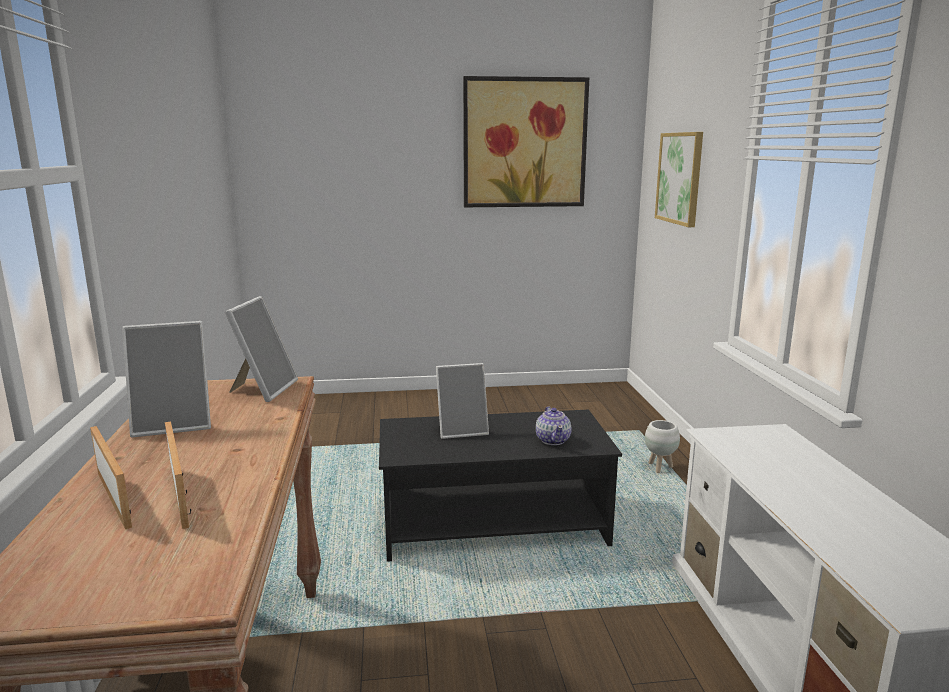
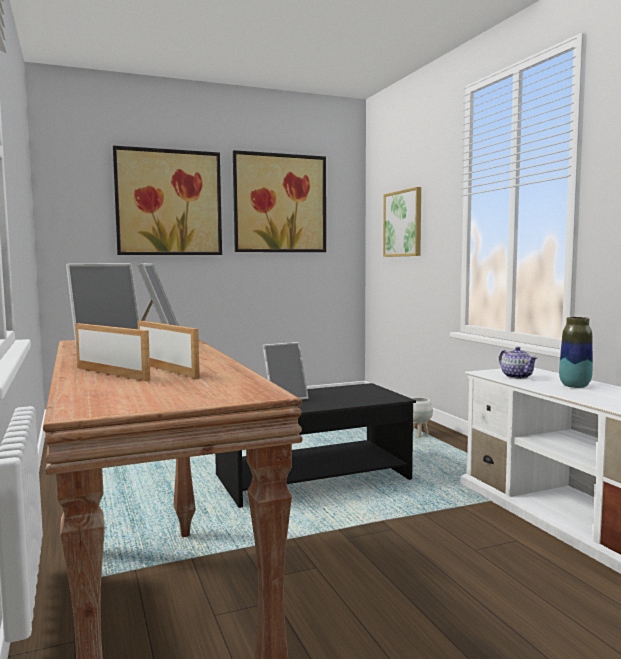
camera: 15 degrees left, 10 degrees down
teapot [536,406,571,445] -> teapot moved to [499,347,537,379]
none -> picture [113,146,222,255]
none -> vase [559,317,593,388]

